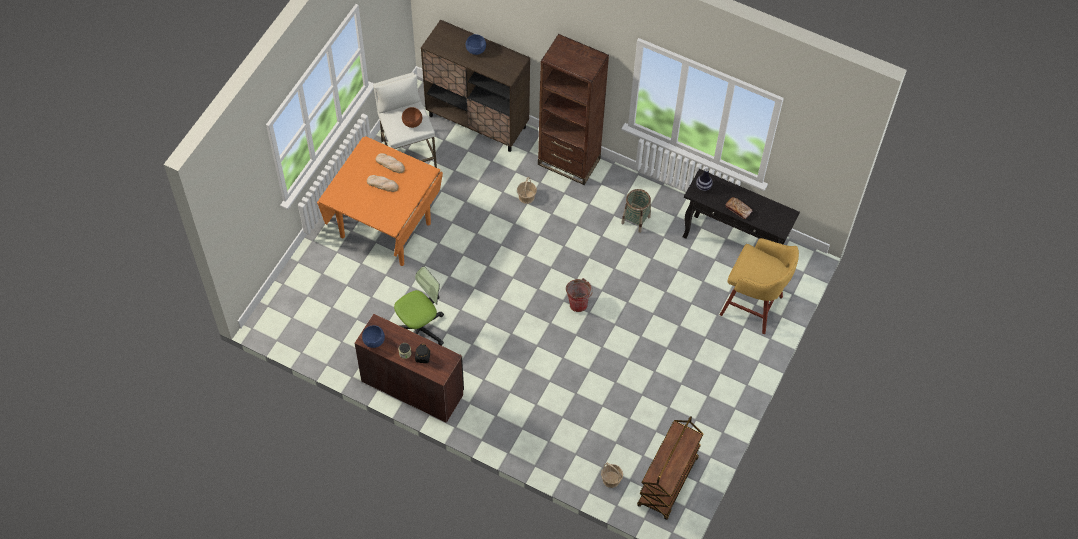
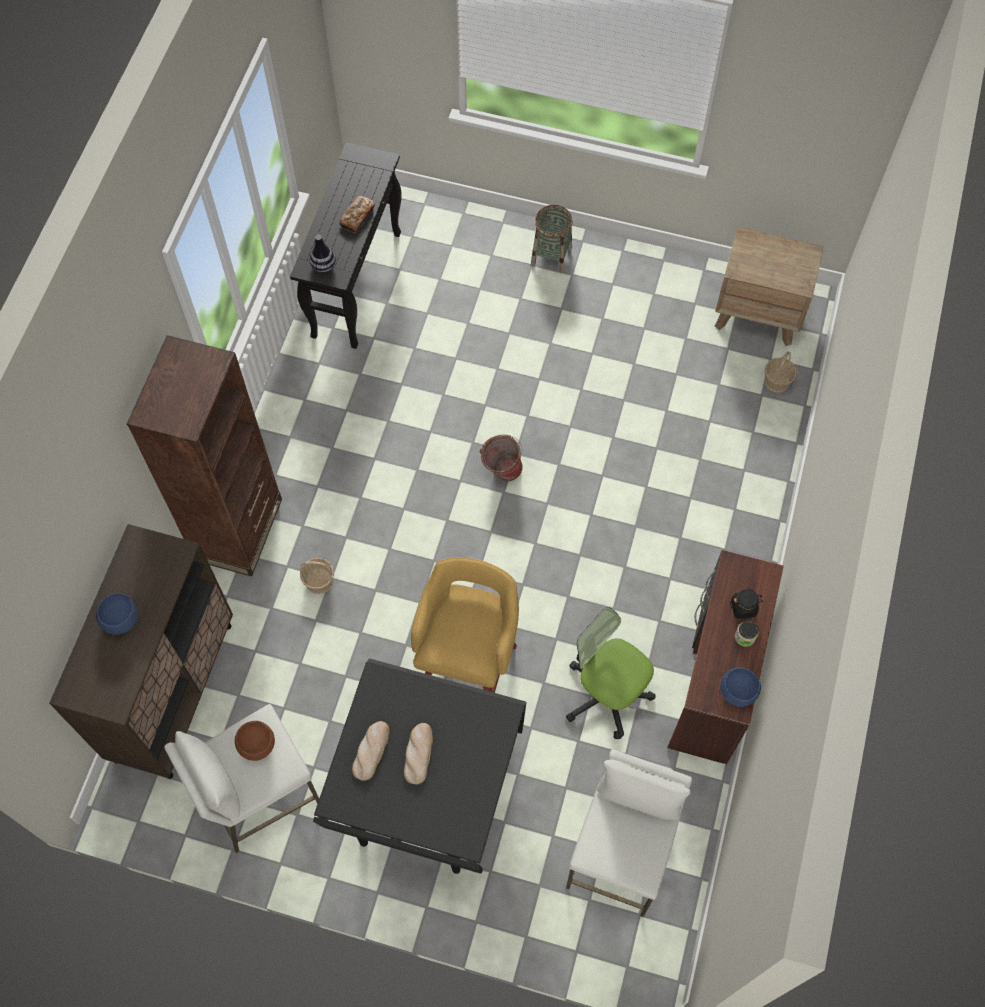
camera: 100 degrees left, 5 degrees up
orange dining table [317,136,443,266] -> black dining table [313,659,527,874]
basket [621,189,651,233] -> basket moved to [531,205,573,272]
brown cart [637,416,704,520] -> brown nightstand [715,227,824,346]
yellow stool [720,238,799,334] -> yellow stool moved to [411,558,519,693]
none -> white stool [566,749,692,917]

